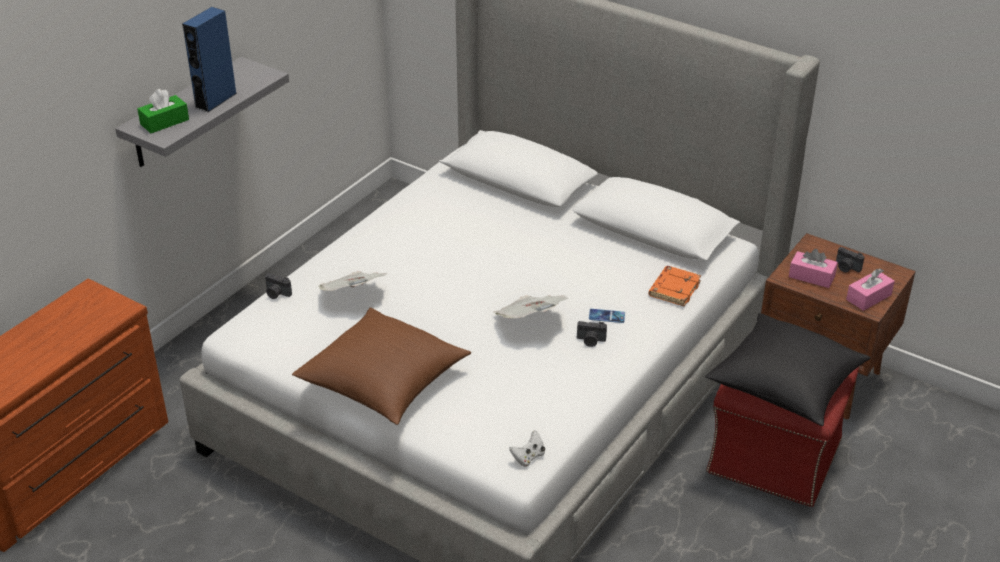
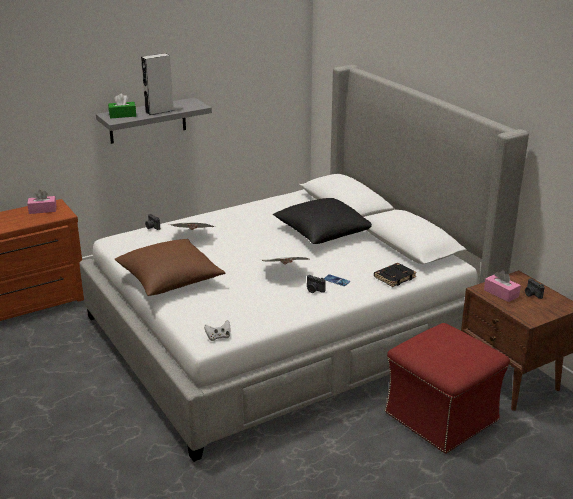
camera: 25 degrees right, 10 degrees down
blue speaker [182,7,237,112] -> grey speaker [141,53,174,115]
orange book [648,266,701,307] -> black book [374,263,417,287]
black pillow [705,313,871,426] -> black pillow moved to [273,198,372,244]
pink tissue box [846,268,895,311] -> pink tissue box moved to [27,190,57,214]

